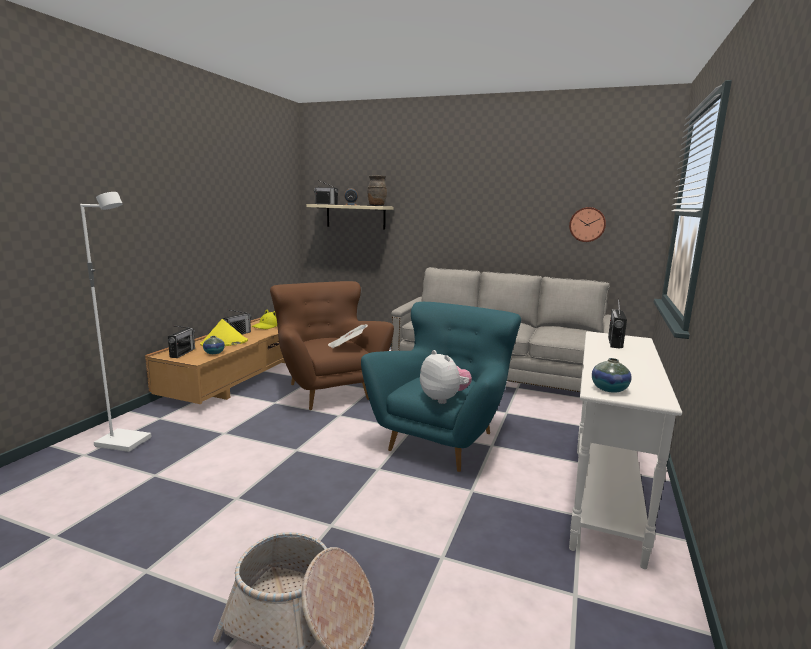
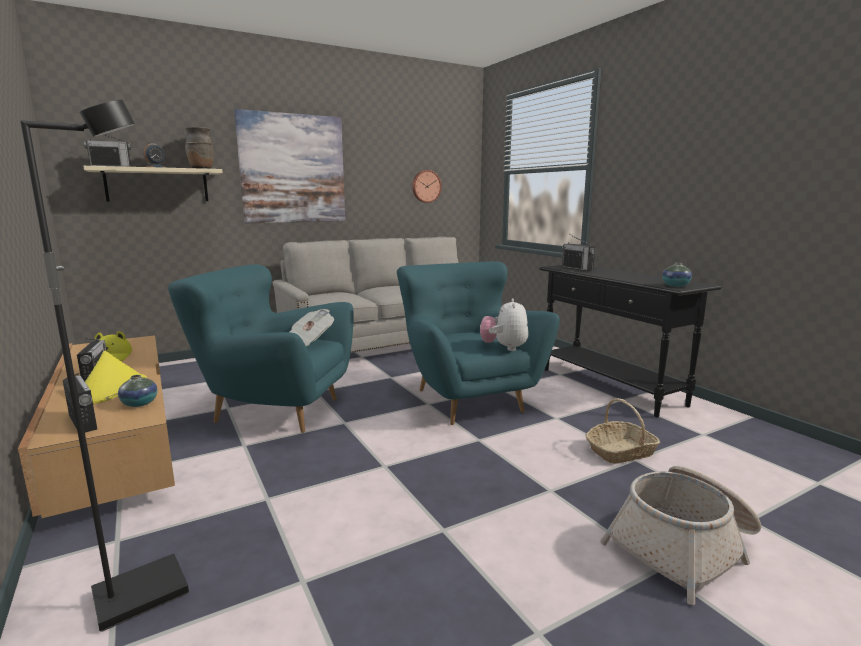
camera: 50 degrees left, 0 degrees up
white floor lamp [80,192,152,452] -> black floor lamp [20,100,189,631]
brown armchair [270,281,394,410] -> turquoise armchair [168,265,354,433]
plush toy [420,350,472,404] -> plush toy turned 90 degrees counterclockwise [480,299,529,351]
white console table [569,331,682,569] -> black console table [539,265,721,417]
none -> picture [234,109,345,223]
none -> basket [586,398,660,464]

